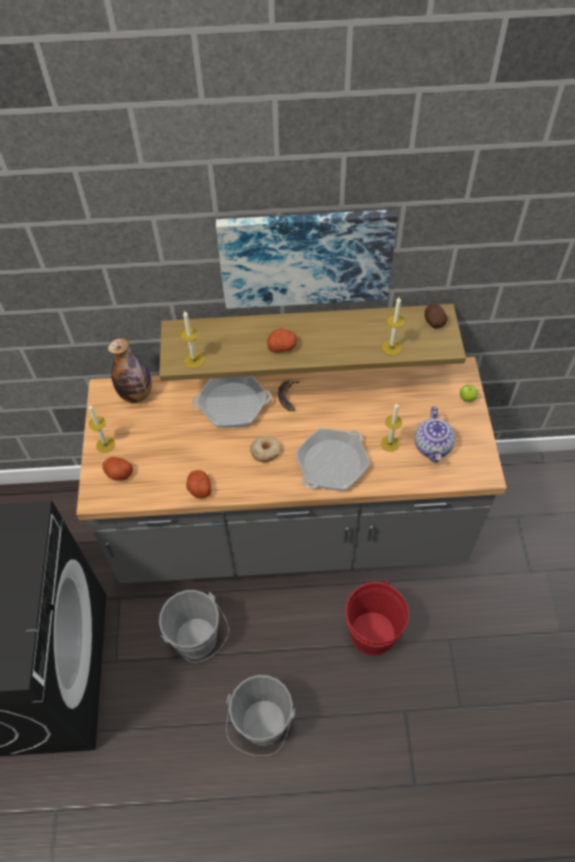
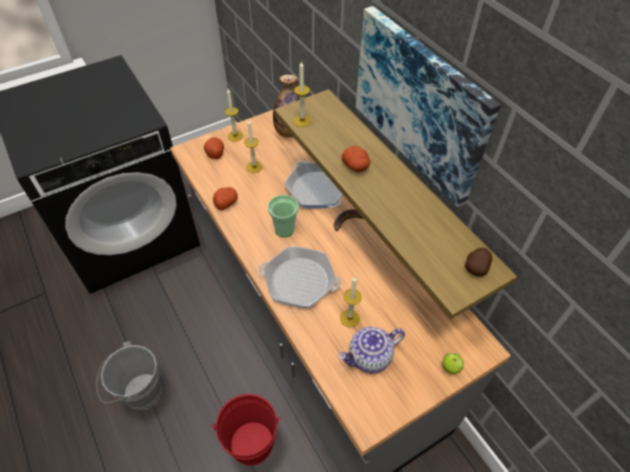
camera: 60 degrees right, 5 degrees down
grey bucket [159,590,229,663] -> none
donut [250,436,281,463] -> cup [268,195,298,237]
candle [382,297,405,355] -> candle moved to [244,120,262,173]

